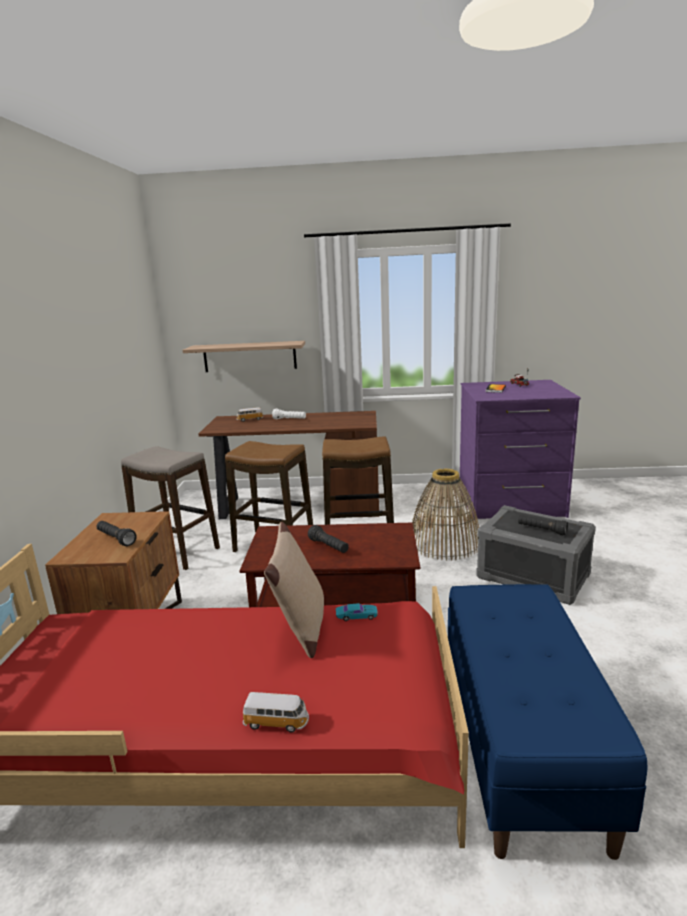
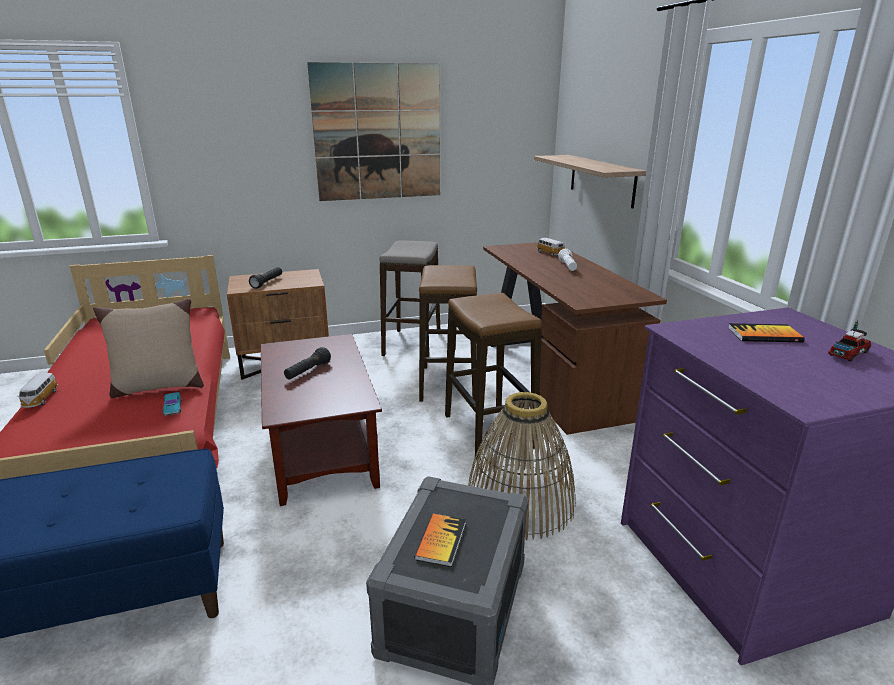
camera: 70 degrees right, 5 degrees up
black flashlight [518,515,568,536] -> book [414,514,466,567]
none -> picture [307,62,440,201]

